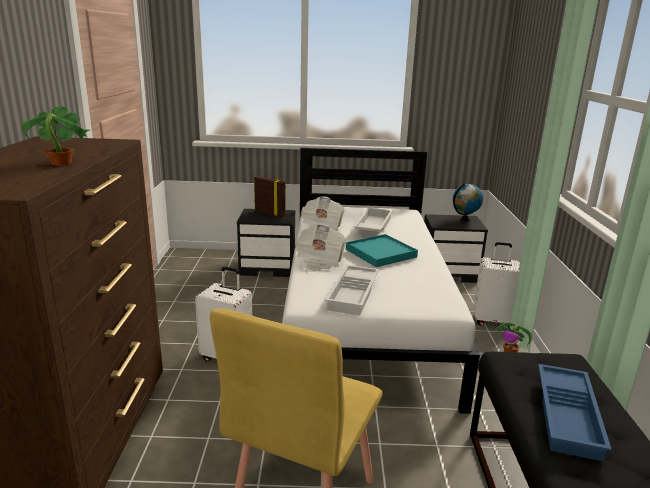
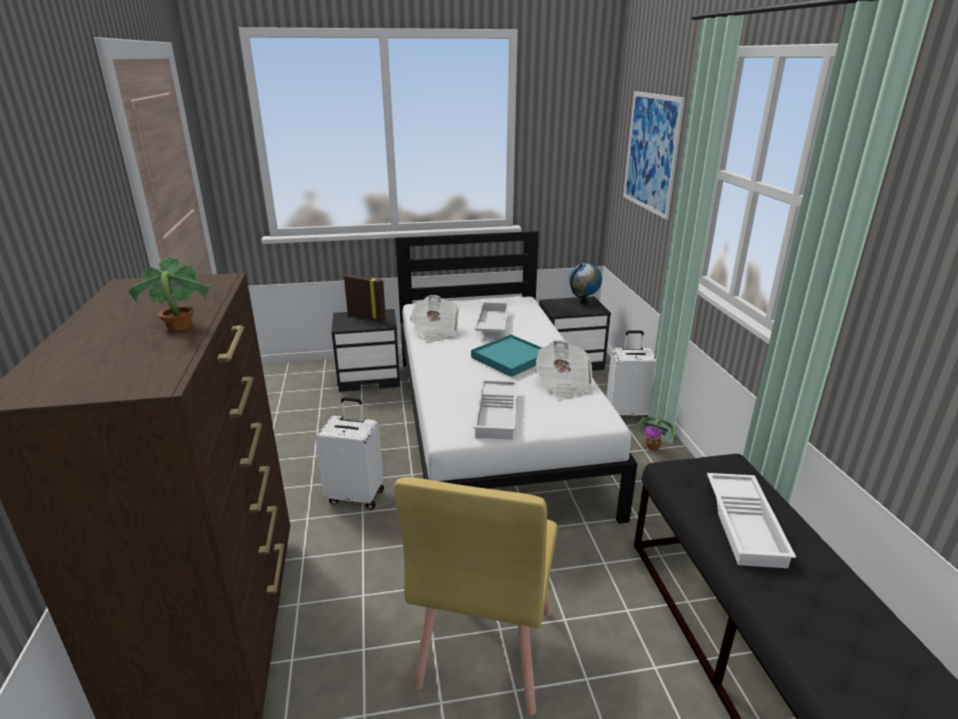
camera: 10 degrees left, 5 degrees up
newspaper [295,224,346,272] -> newspaper moved to [535,340,592,400]
blue tray [538,364,612,461] -> white tray [707,473,796,568]
none -> picture [623,91,685,220]

